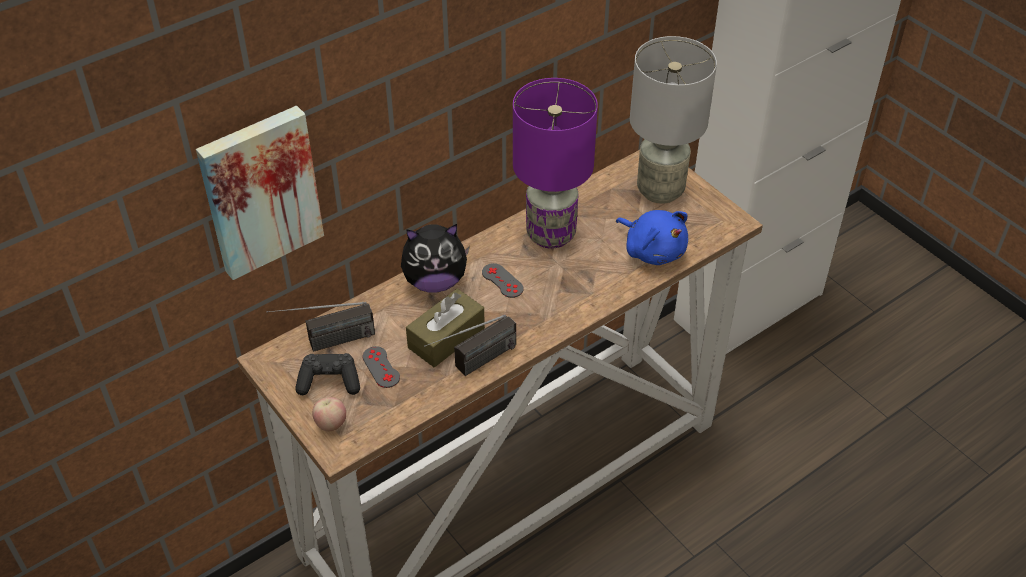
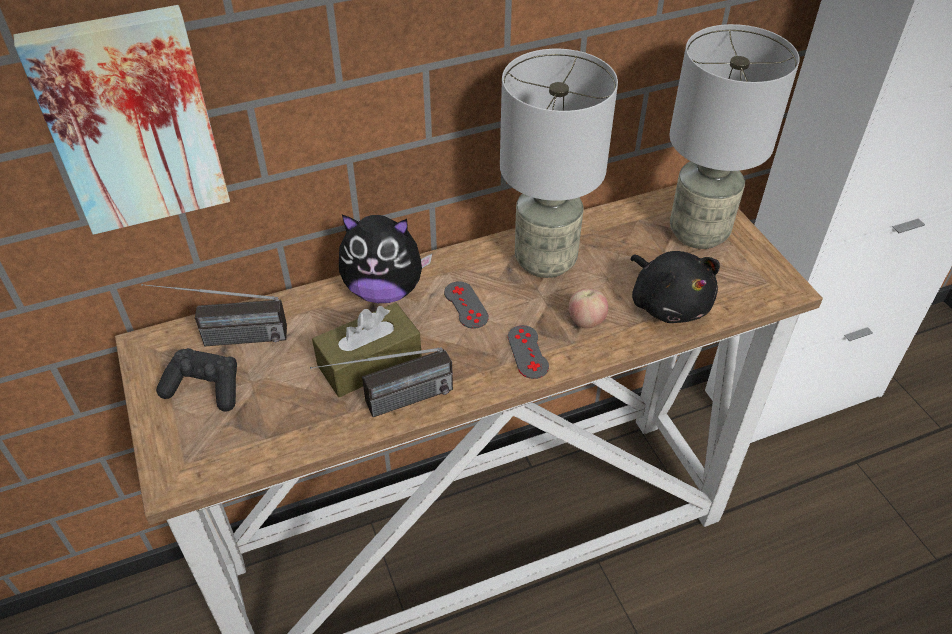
camera: 15 degrees right, 0 degrees up
apple [312,397,346,431] -> apple moved to [569,289,608,328]
grey game controller [363,346,400,388] -> grey game controller moved to [508,325,549,379]
purple table lamp [513,78,598,249] -> grey table lamp [500,49,618,278]
blue plush toy [616,210,688,265] -> black plush toy [630,251,720,323]

